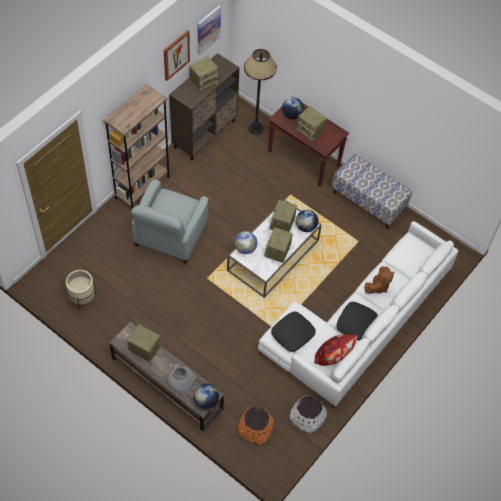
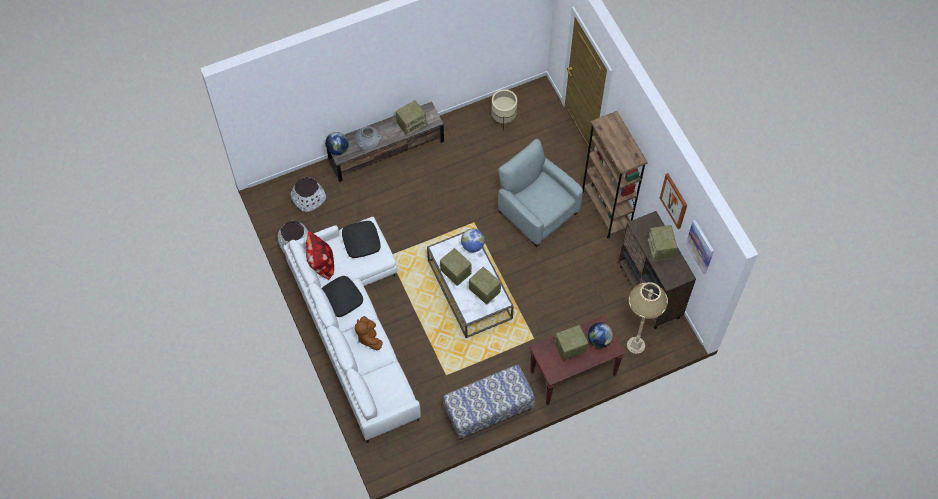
camera: 120 degrees right, 5 degrees up
orange planter [238,407,274,444] -> white planter [291,177,326,212]
black floor lamp [244,49,277,135] -> beige floor lamp [627,282,668,354]
globe [296,210,318,232] -> none

